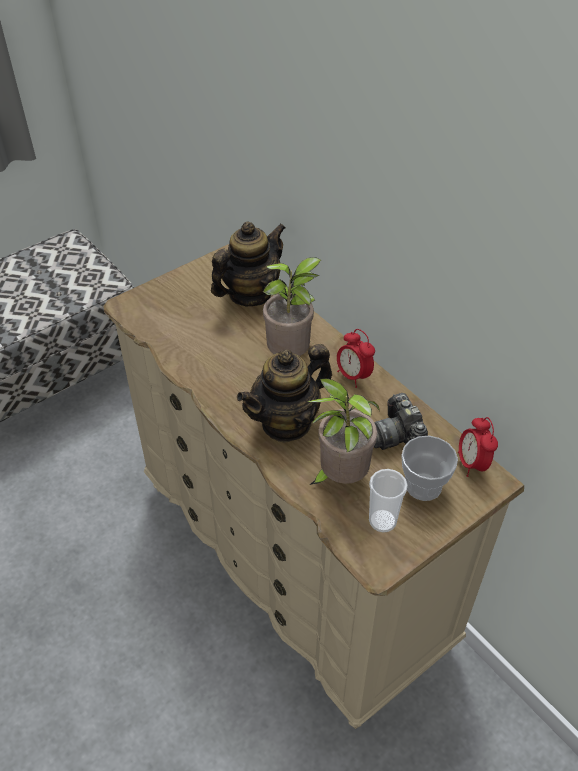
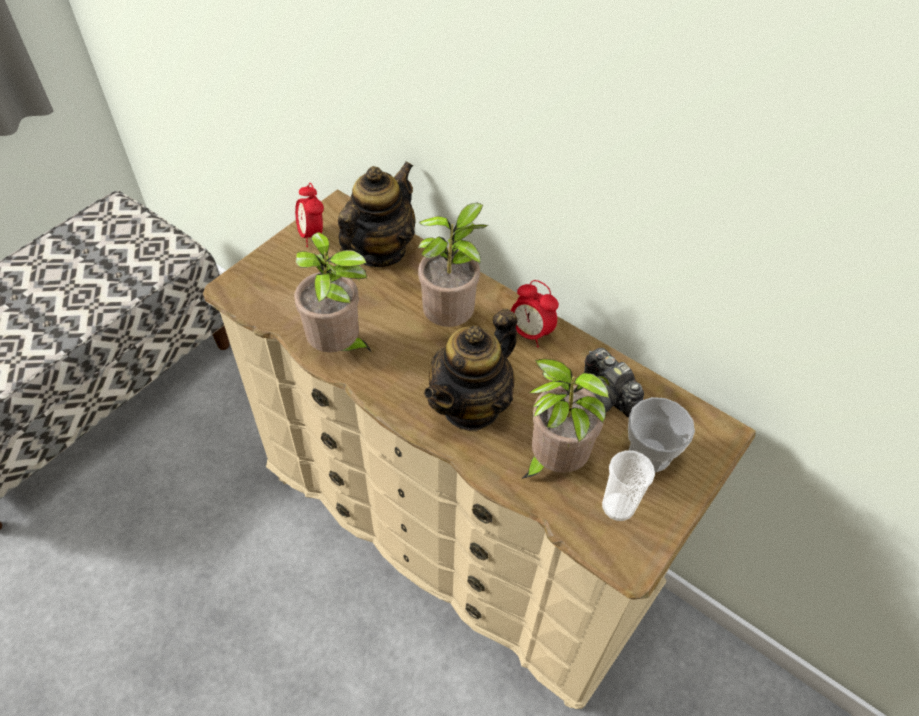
camera: 15 degrees left, 5 degrees up
alarm clock [458,417,498,477] -> alarm clock moved to [295,183,324,247]
none -> potted plant [294,232,372,353]

